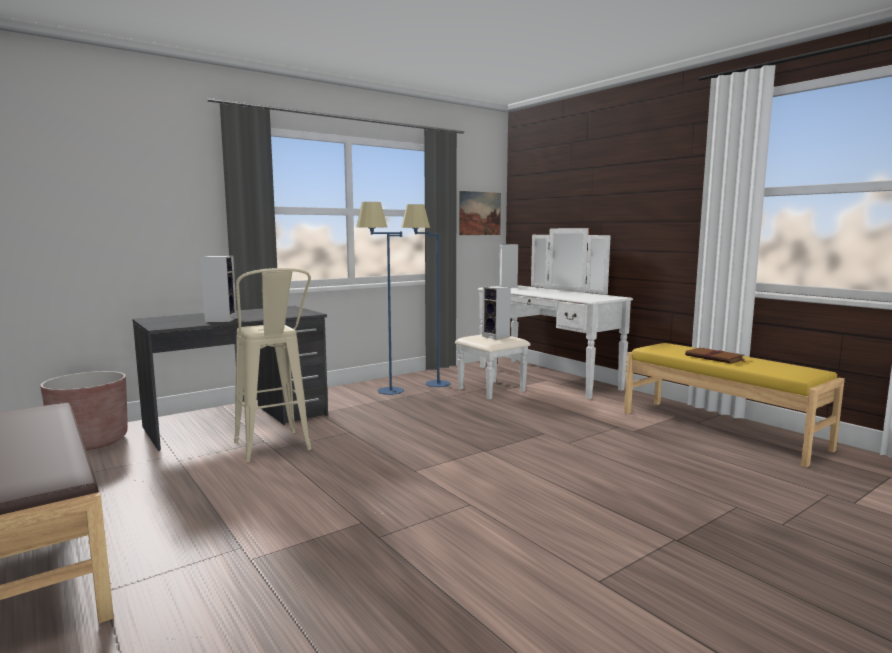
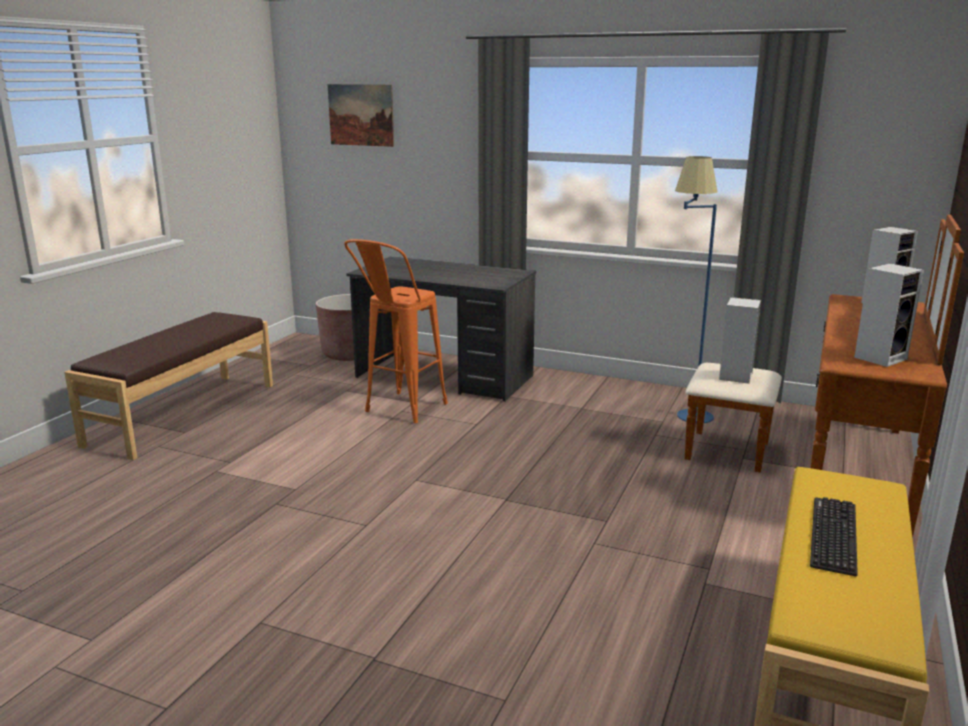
camera: 60 degrees right, 10 degrees up
speaker [201,256,237,322] -> speaker moved to [854,263,924,367]
beige stool [234,268,312,462] -> orange stool [344,239,448,423]
blue floor lamp [356,202,404,395] -> none
white dresser [455,228,633,399] -> brown dresser [685,214,964,538]
picture [459,191,501,235] -> picture moved to [328,84,394,147]
brown book [685,347,745,364] -> keyboard [810,497,858,576]

